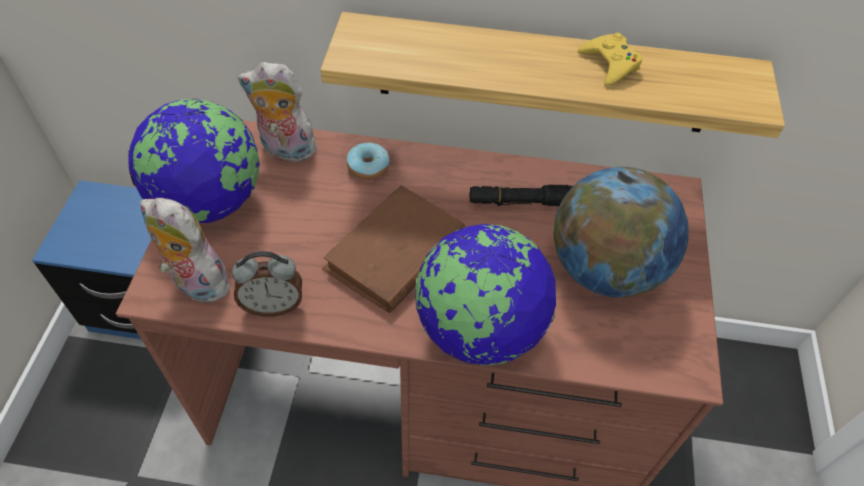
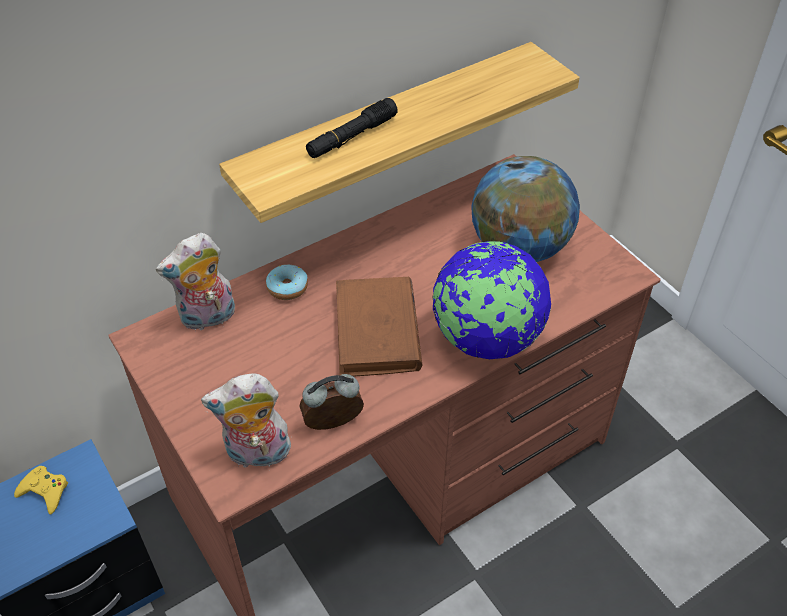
camera: 40 degrees left, 5 degrees down
globe [128,99,260,223] -> none
alarm clock [232,251,302,317] -> alarm clock turned 150 degrees counterclockwise [299,374,364,430]
black flashlight [469,185,573,206] -> black flashlight moved to [306,98,398,158]
yellow game controller [578,33,642,86] -> yellow game controller moved to [14,466,68,515]

